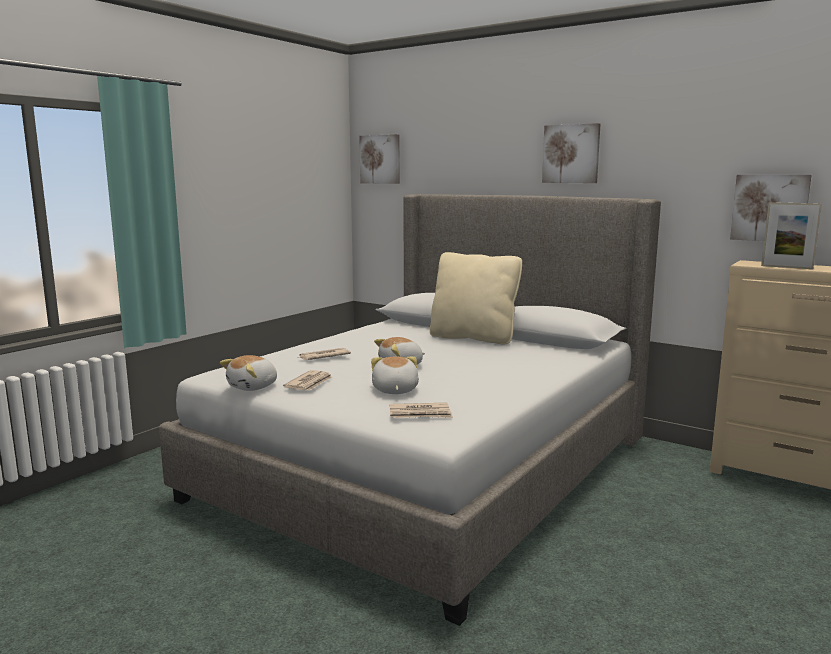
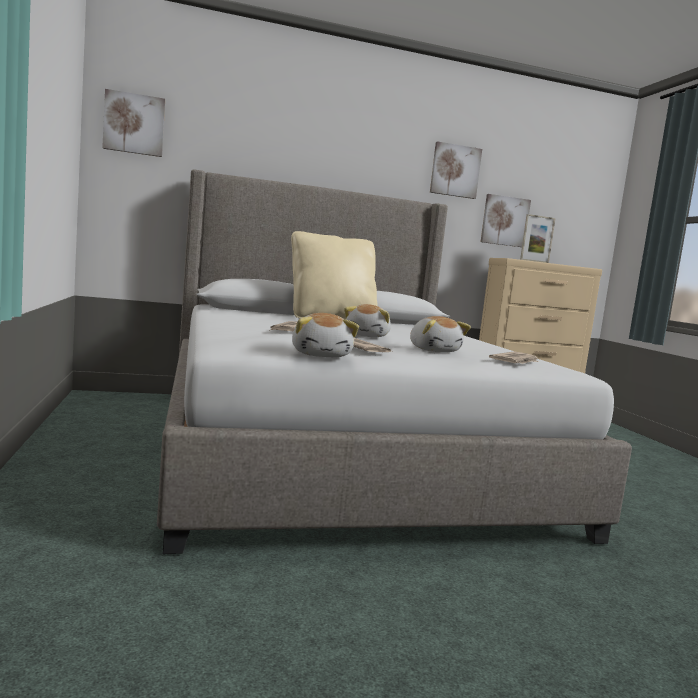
camera: 50 degrees left, 5 degrees down
plush toy [371,357,419,394] -> plush toy turned 150 degrees counterclockwise [410,316,471,352]
picture [542,123,600,183] -> picture moved to [430,141,482,199]

